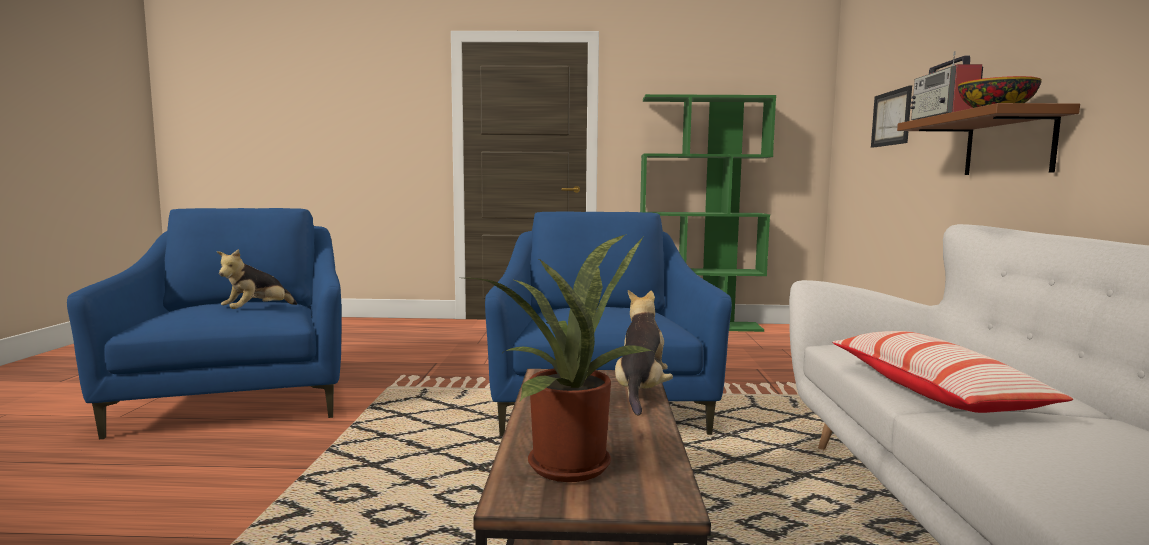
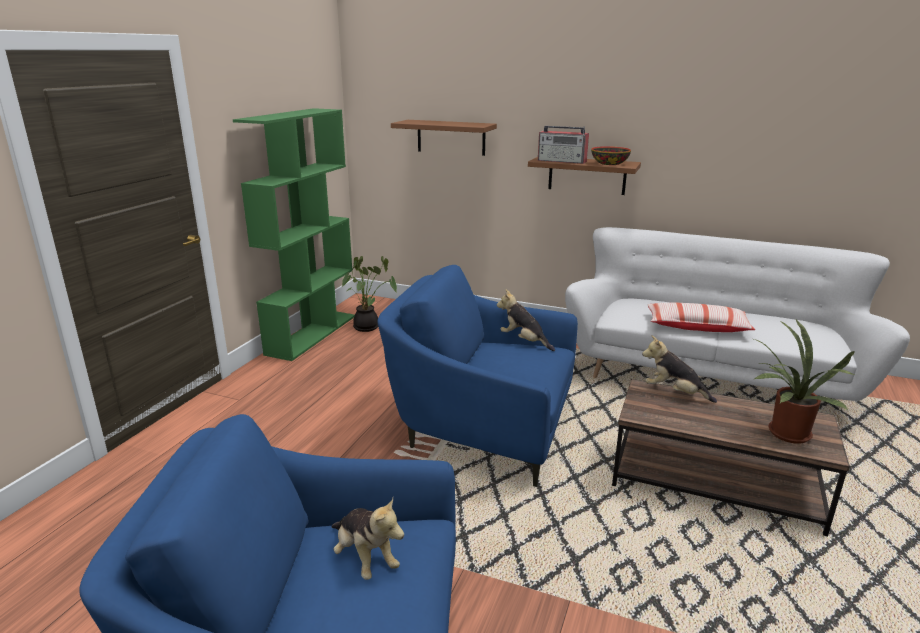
camera: 70 degrees left, 15 degrees up
picture [871,85,912,148] -> brown shelf [391,120,497,156]
none -> potted plant [342,256,397,332]
none -> plush toy [497,289,555,351]

